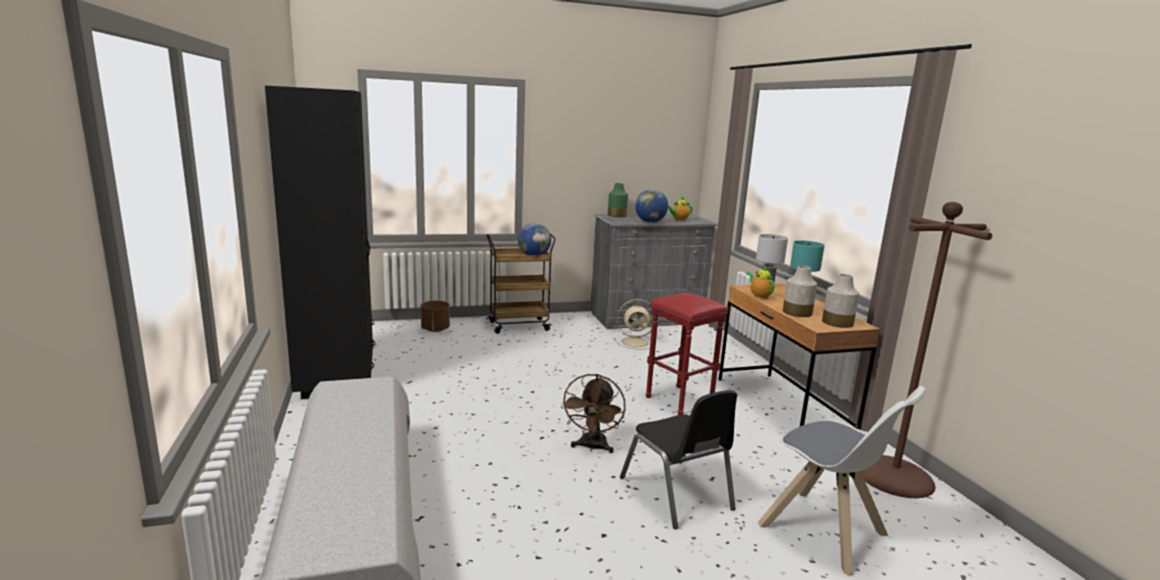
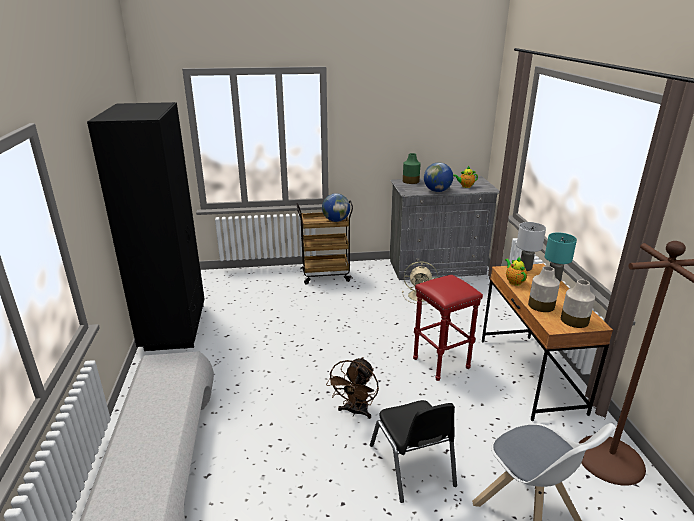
camera: 10 degrees right, 10 degrees up
brown planter [421,301,450,332] -> none

